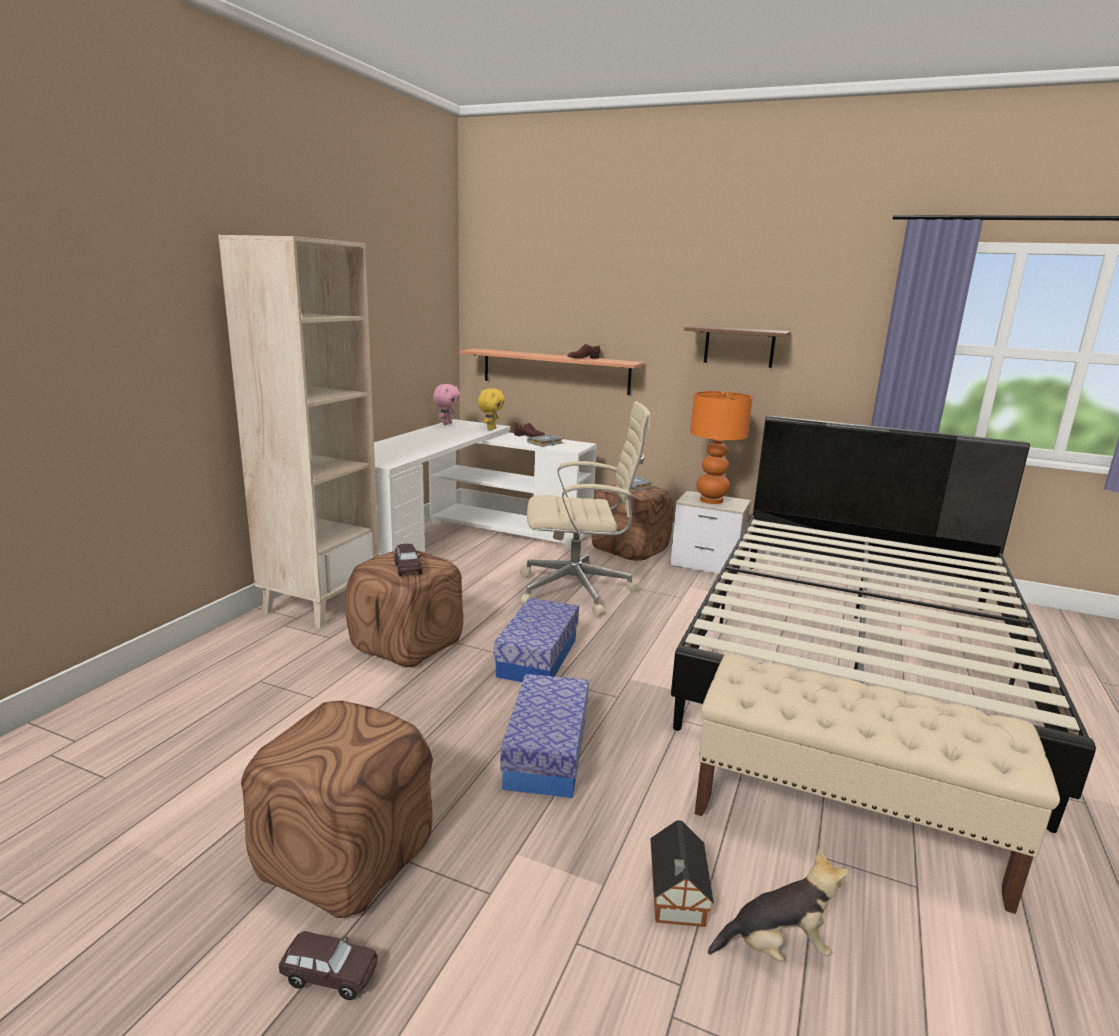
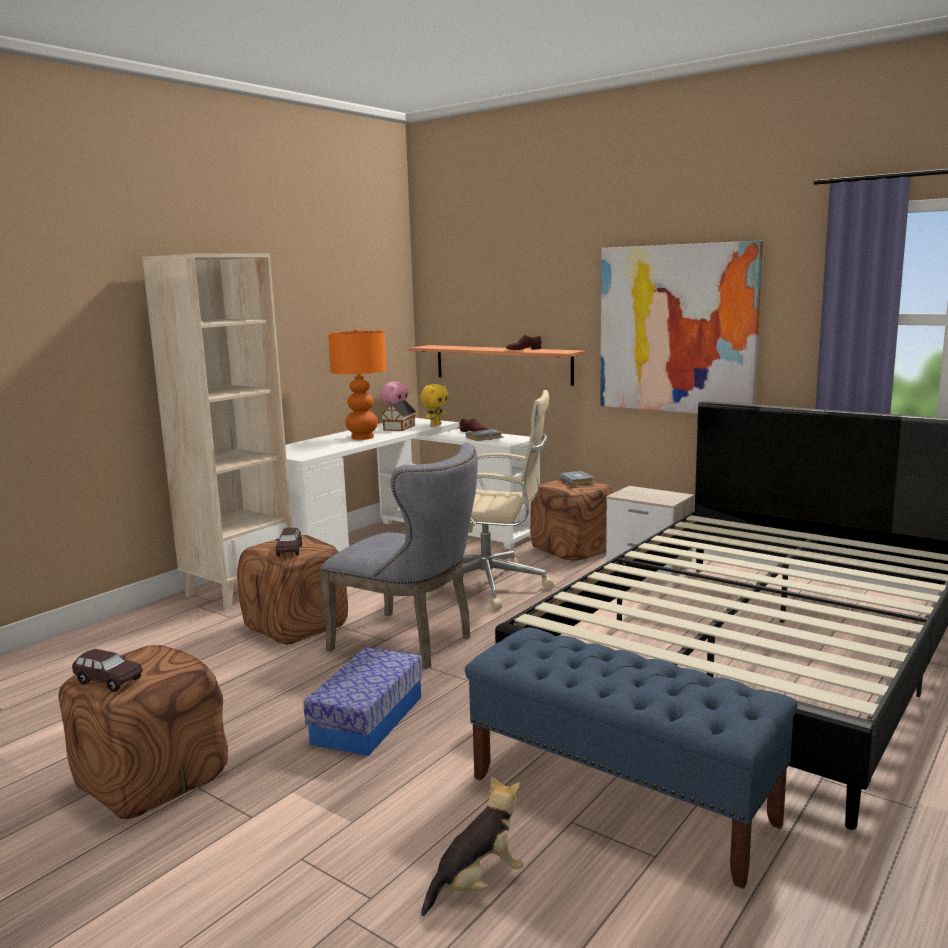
camera: 15 degrees right, 5 degrees down
brown toy car [278,931,378,1000] -> brown toy car moved to [72,649,143,692]
storage box [494,598,579,682] -> grey chair [320,443,478,669]
toy house [650,820,714,927] -> toy house moved to [380,400,416,431]
brown shelf [684,325,791,368] -> picture [600,241,763,414]
orange table lamp [690,391,753,504] -> orange table lamp moved to [328,328,386,440]
beige bench [695,654,1060,914] -> blue bench [465,627,797,889]
plush toy [708,849,848,962] -> plush toy turned 45 degrees counterclockwise [421,776,523,916]

